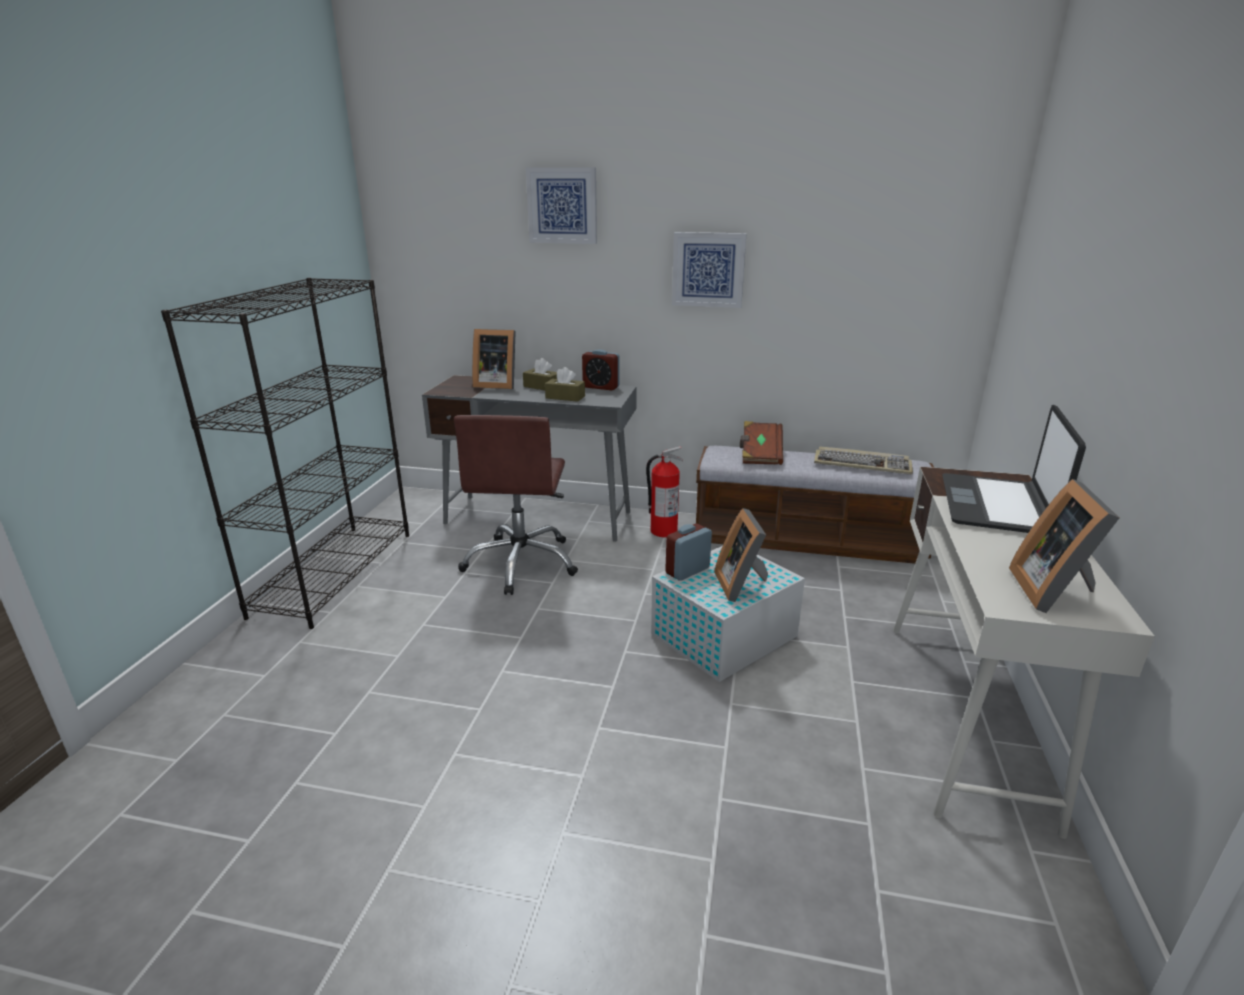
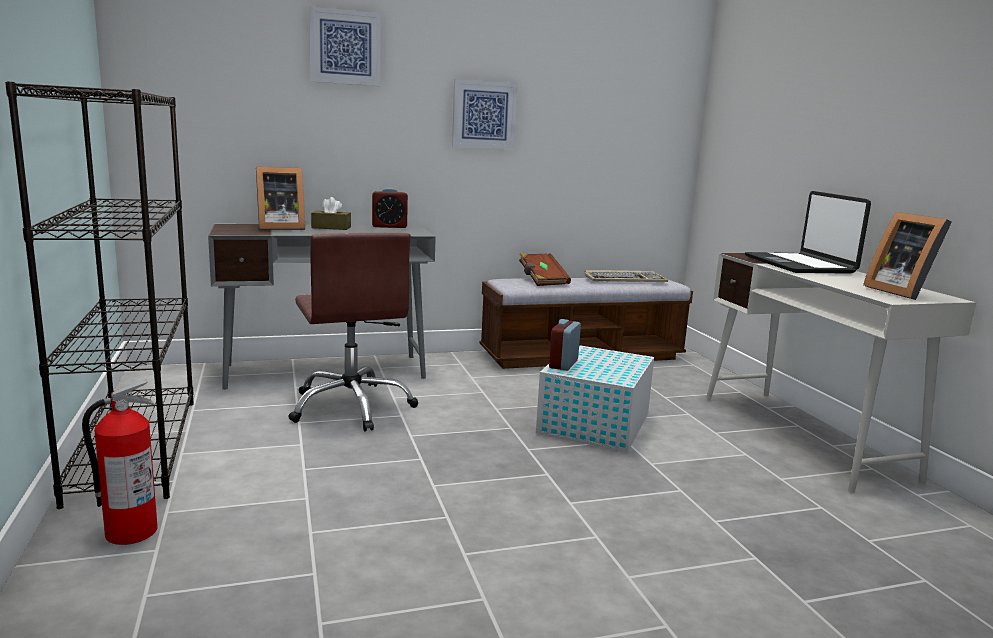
camera: 30 degrees left, 10 degrees down
brown tissue box [545,367,585,402] -> none
fire extinguisher [646,446,683,537] -> fire extinguisher moved to [82,380,158,545]
picture frame [714,508,768,602] -> none

